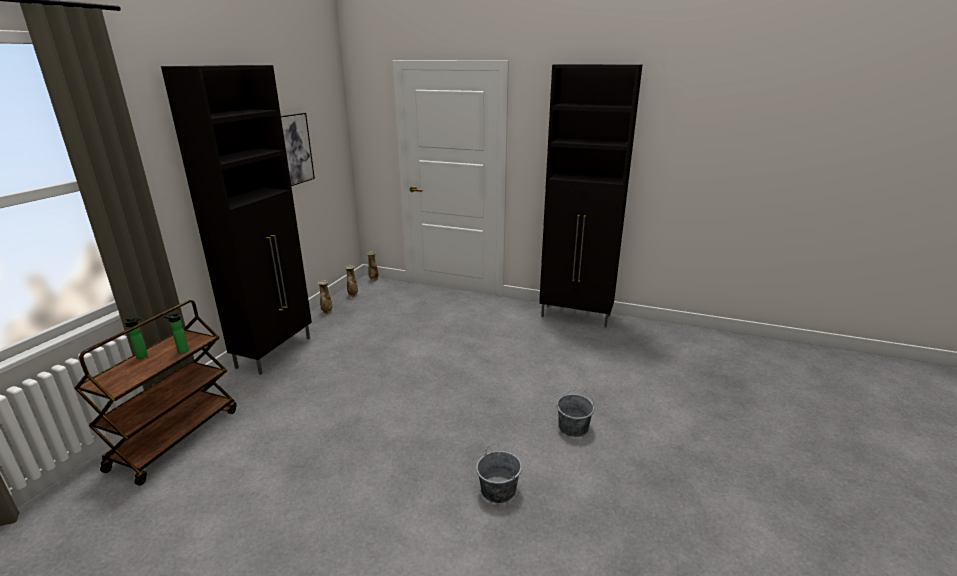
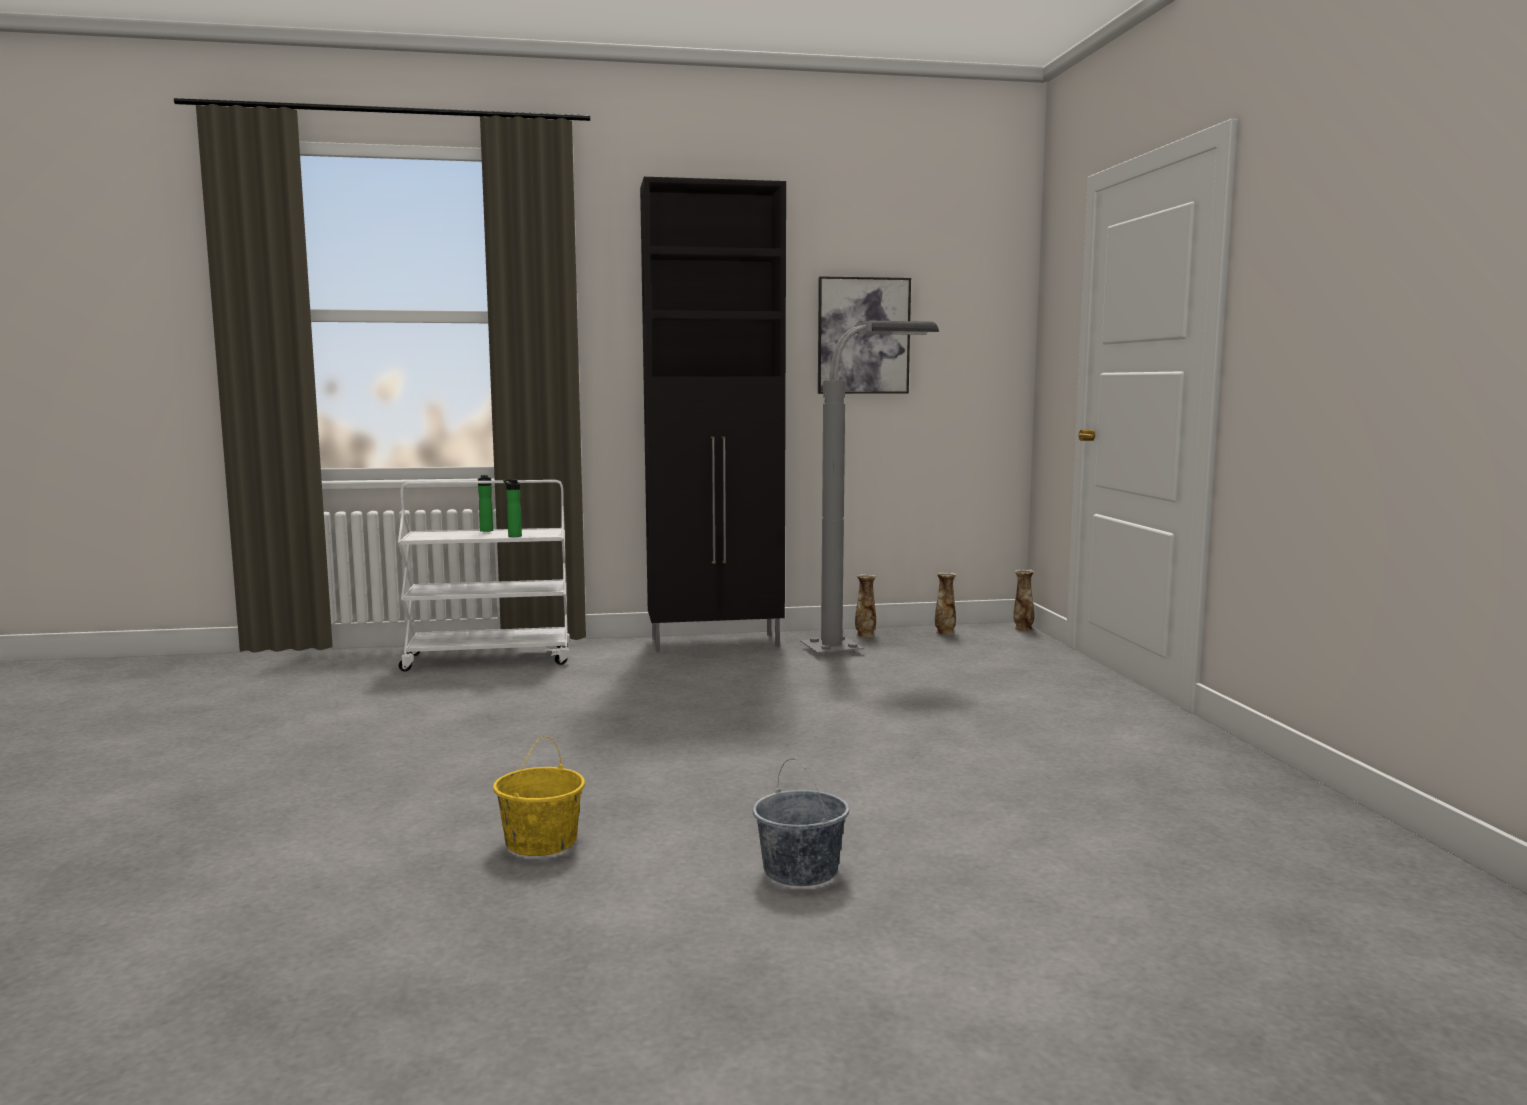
camera: 60 degrees right, 15 degrees down
brown cart [74,300,237,486] -> white cart [398,480,570,671]
grey bucket [476,444,522,503] -> yellow bucket [493,736,585,856]
black cabinet [539,64,642,328] -> none
none -> grey floor lamp [800,320,939,656]

